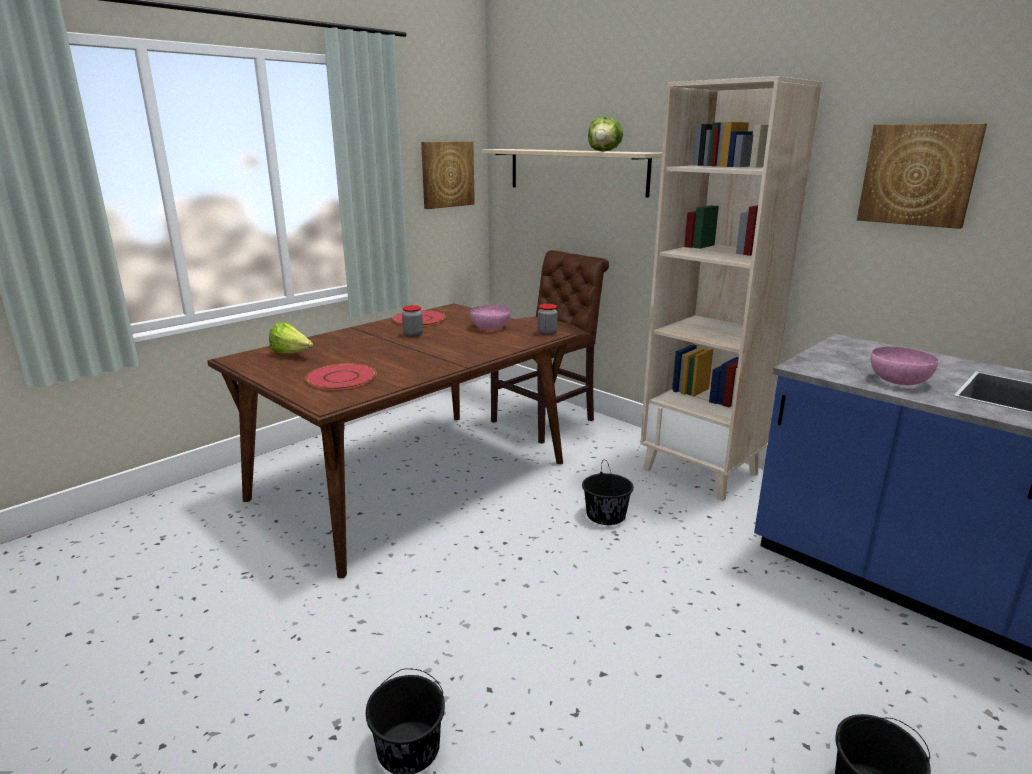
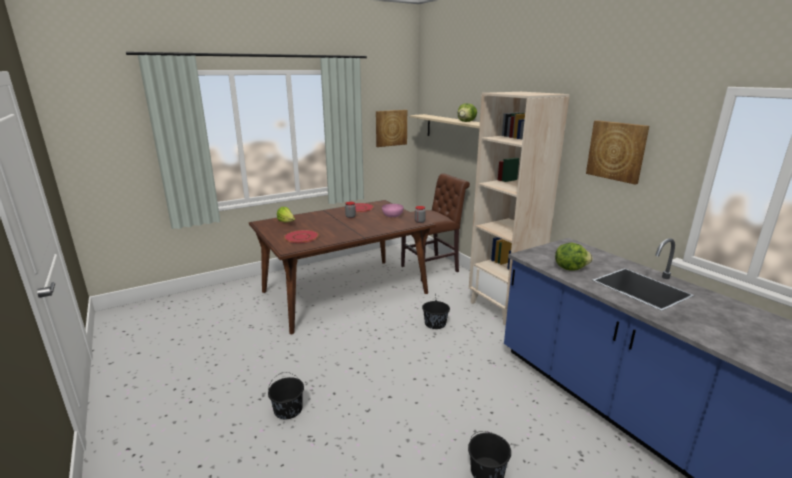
camera: 15 degrees right, 0 degrees up
pink bowl [871,347,939,385] -> lettuce [555,243,593,271]

